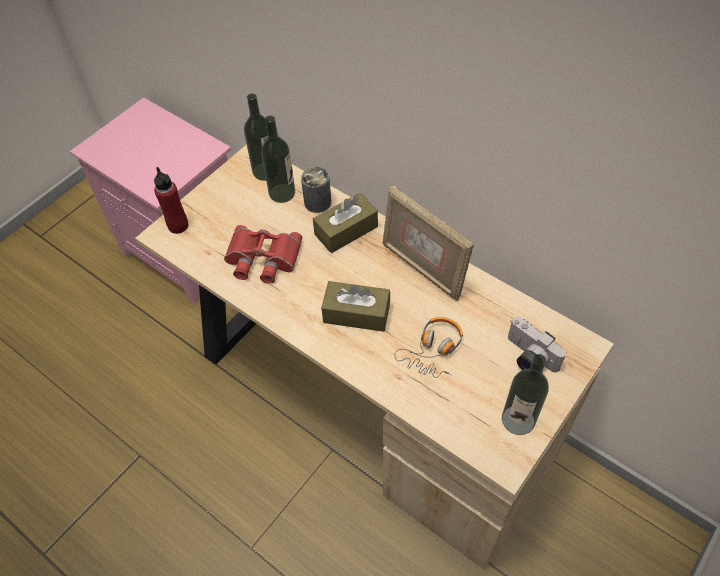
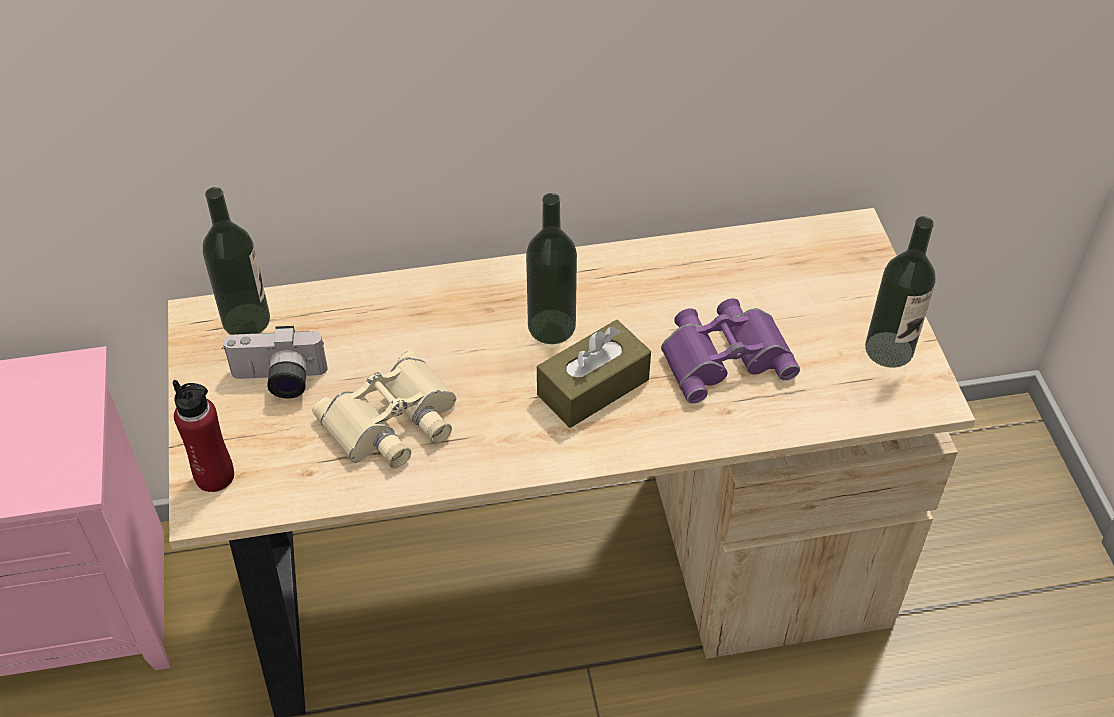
camera: 50 degrees left, 5 degrees down
red binoculars [224,225,302,284] -> beige binoculars [312,351,456,468]
bottle [261,115,295,203] -> bottle moved to [526,193,577,344]
can [301,167,331,213] -> none
brown tissue box [313,193,378,253] -> none
picture frame [382,186,474,301] -> none
headphones [395,317,463,378] -> purple binoculars [661,298,800,403]
camera [508,317,567,372] -> camera moved to [222,326,328,398]

